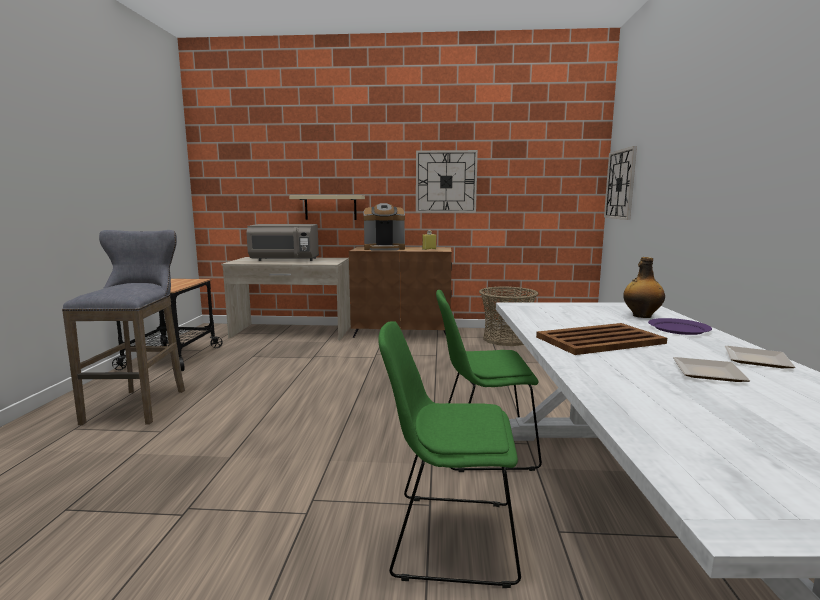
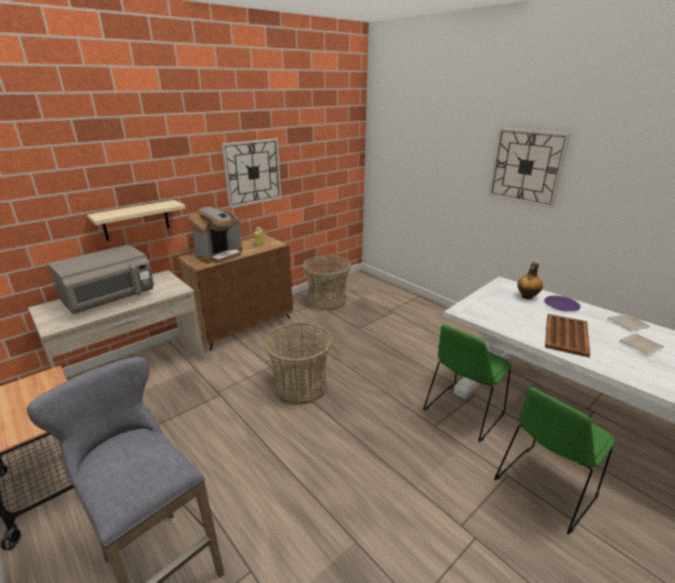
camera: 45 degrees left, 15 degrees up
wall clock [604,146,637,220] -> wall clock moved to [488,128,571,208]
none -> basket [263,322,333,405]

